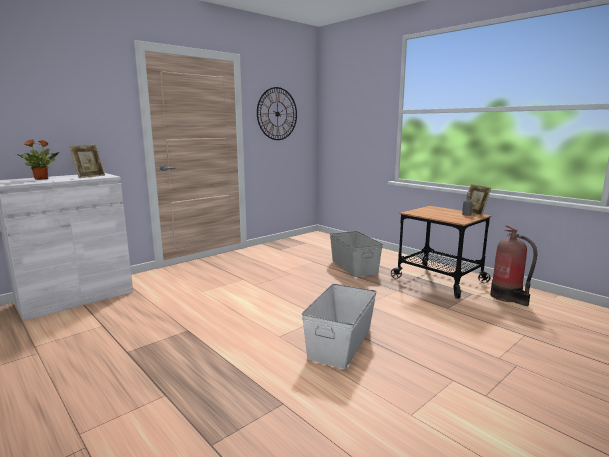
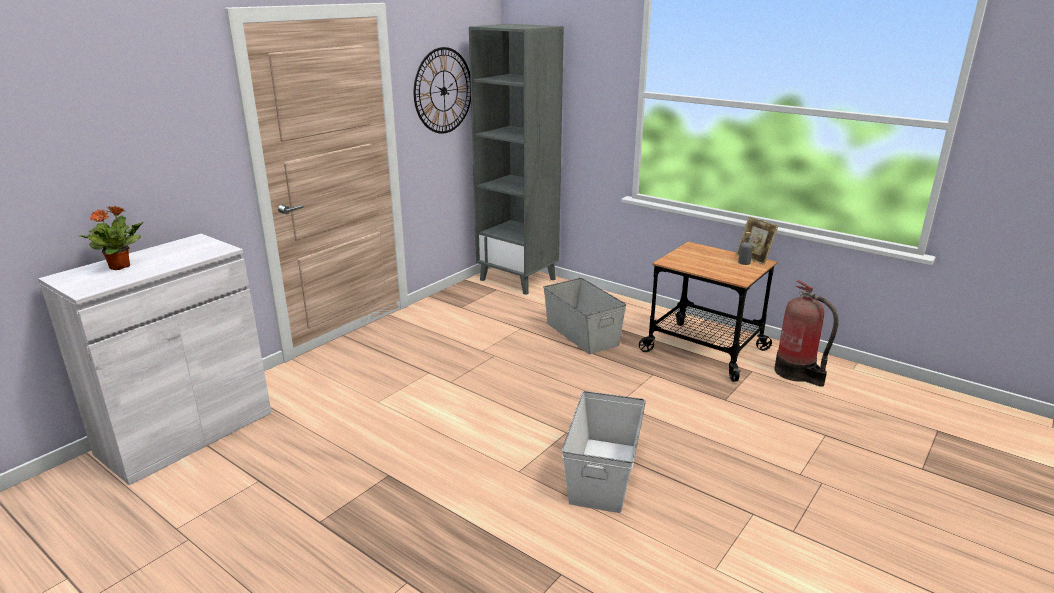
camera: 10 degrees left, 10 degrees up
picture frame [69,145,105,178] -> none
none -> grey bookcase [469,24,564,295]

